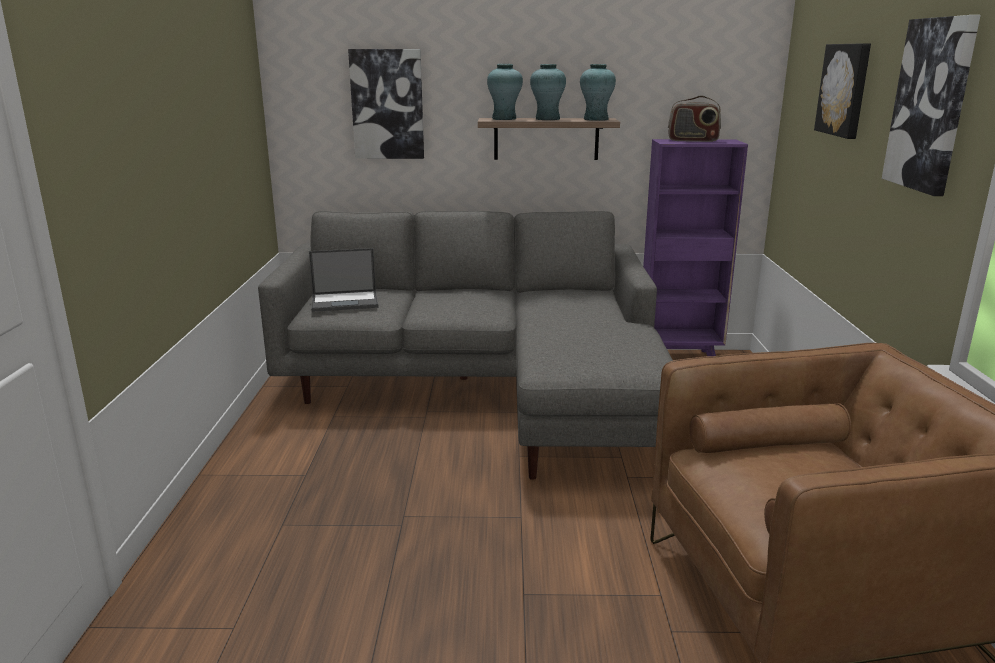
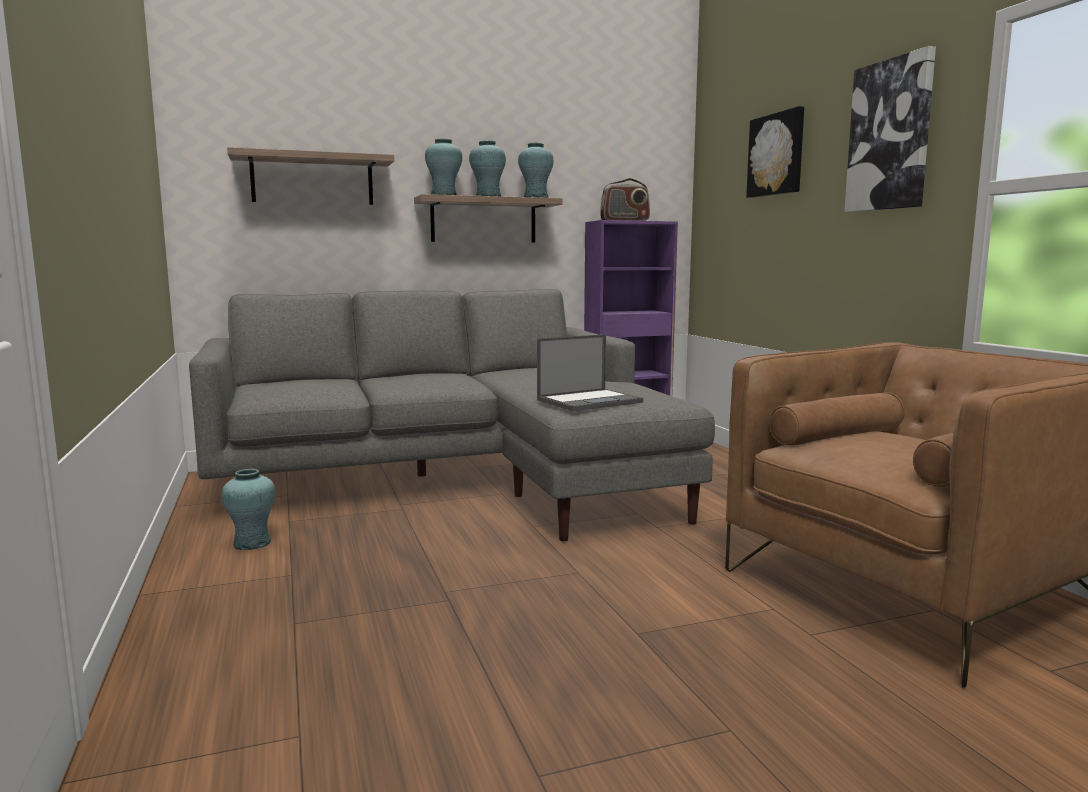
camera: 20 degrees left, 10 degrees down
laptop [309,248,379,312] -> laptop moved to [537,334,643,411]
picture [348,49,424,159] -> shelf [227,147,394,205]
none -> turquoise vase [221,469,276,550]

